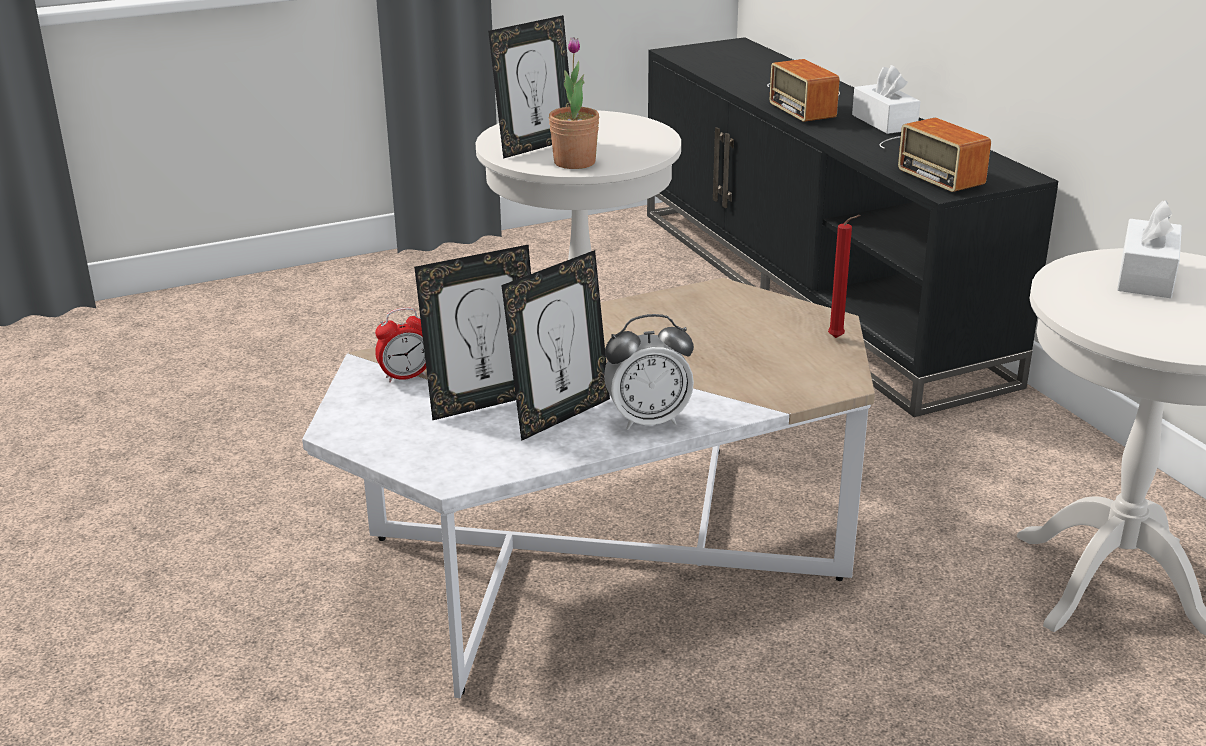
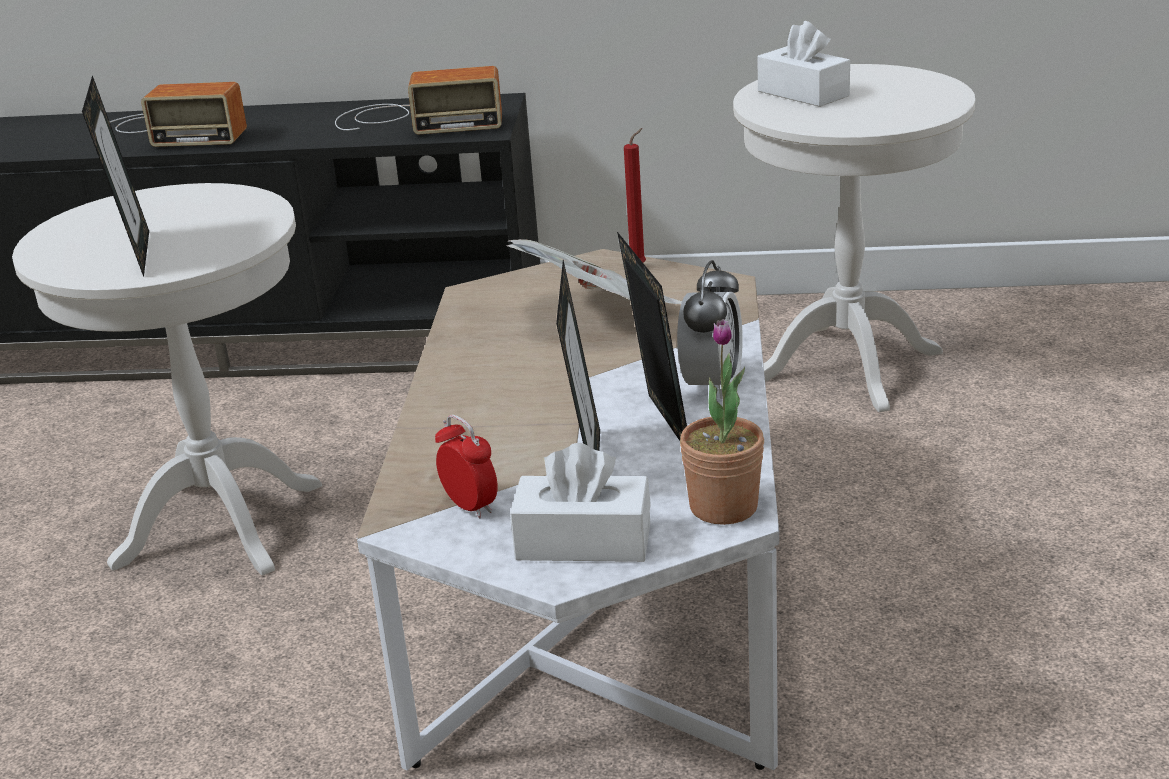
camera: 60 degrees left, 0 degrees up
alarm clock [375,308,426,383] -> alarm clock turned 45 degrees counterclockwise [435,415,498,518]
potted plant [549,37,599,169] -> potted plant moved to [680,319,764,525]
white tissue box [852,65,921,134] -> white tissue box moved to [510,443,651,562]
none -> newspaper [506,239,682,304]

